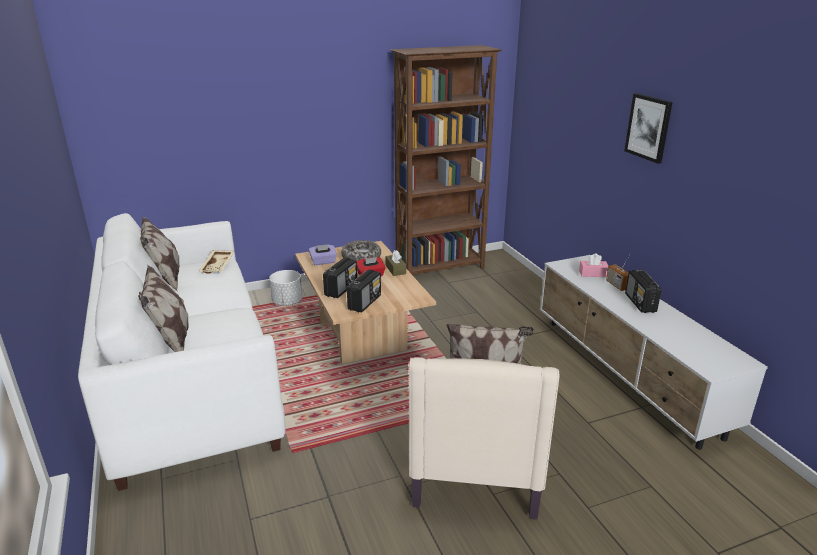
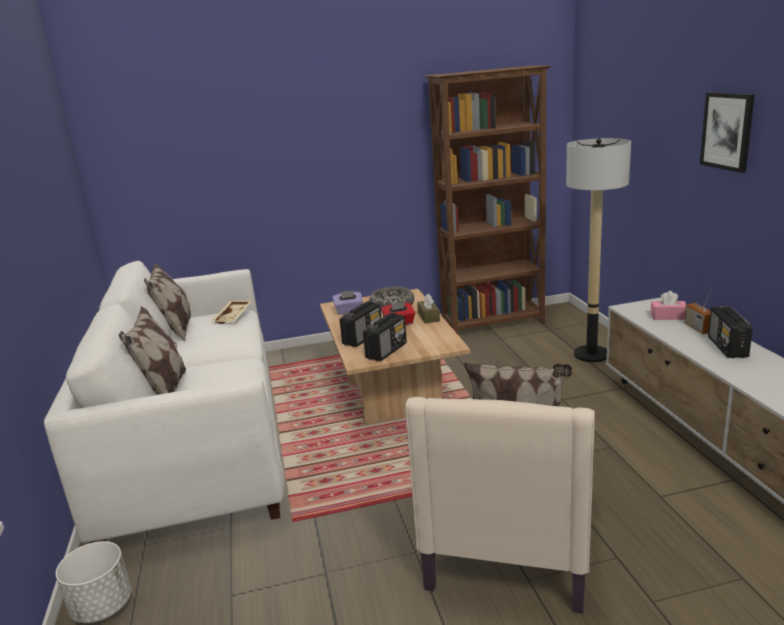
camera: 10 degrees right, 5 degrees down
white planter [269,270,303,306] -> white planter moved to [56,541,131,623]
none -> floor lamp [566,138,631,362]

